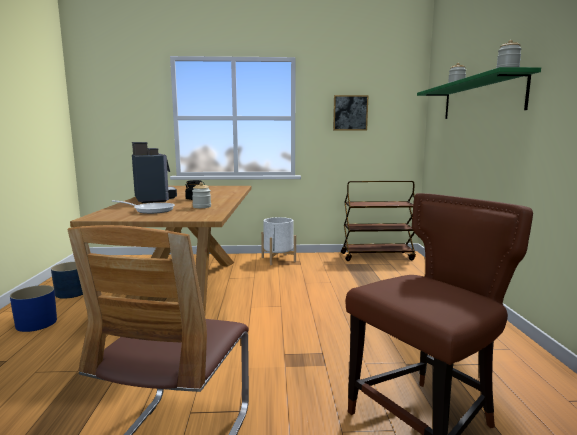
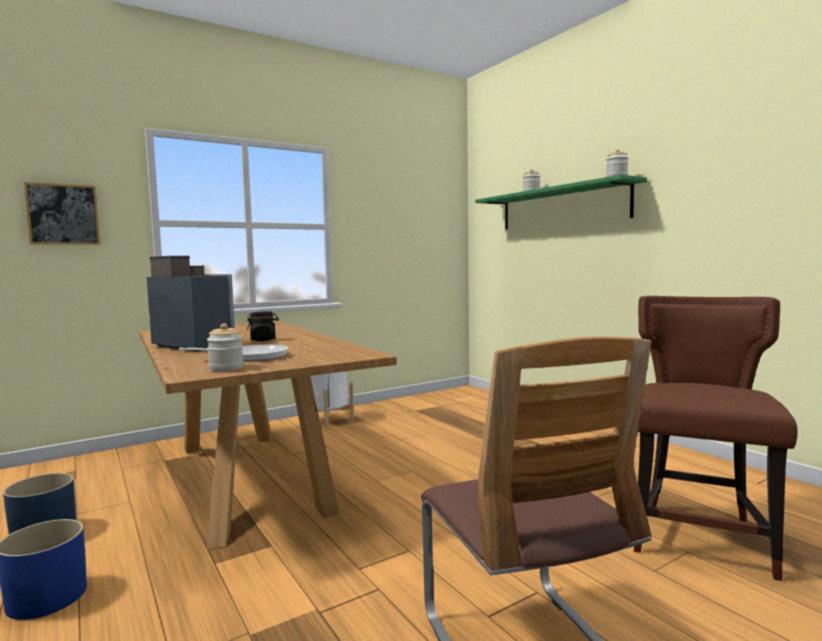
camera: 30 degrees left, 5 degrees down
jar [192,182,211,208] -> jar moved to [207,323,244,371]
picture [333,95,369,131] -> picture moved to [24,182,100,245]
brown cart [341,181,416,261] -> none

